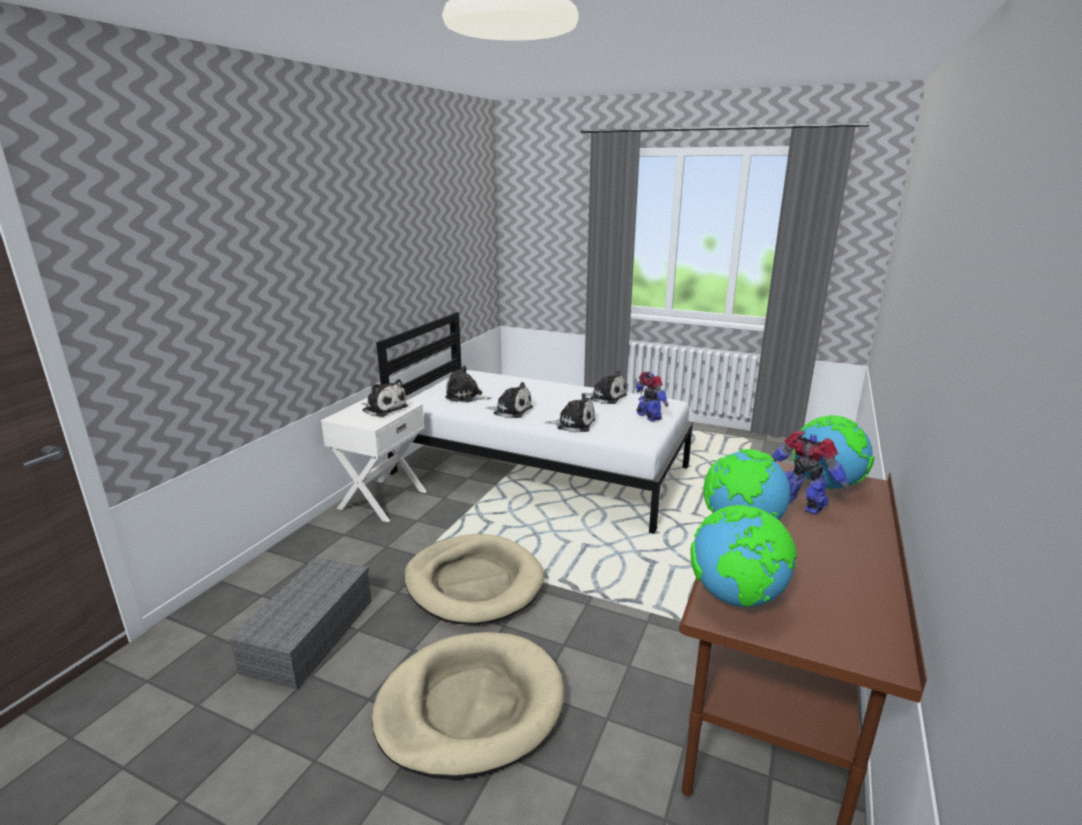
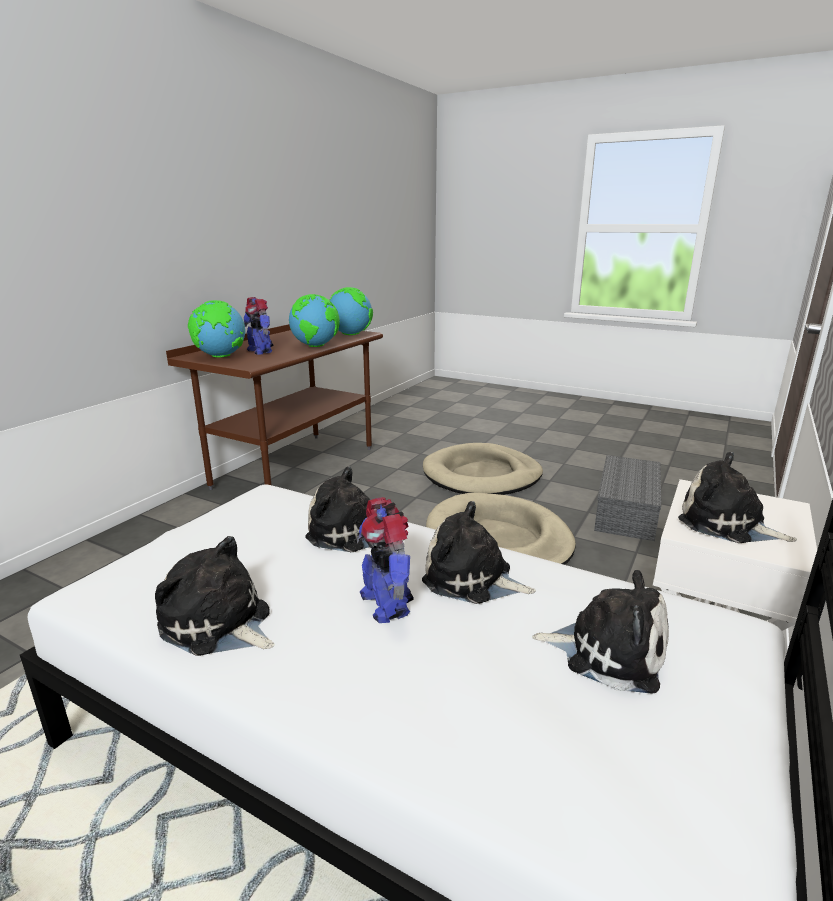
camera: 175 degrees left, 0 degrees up
toy robot [636,372,668,422] -> toy robot moved to [357,497,414,623]

